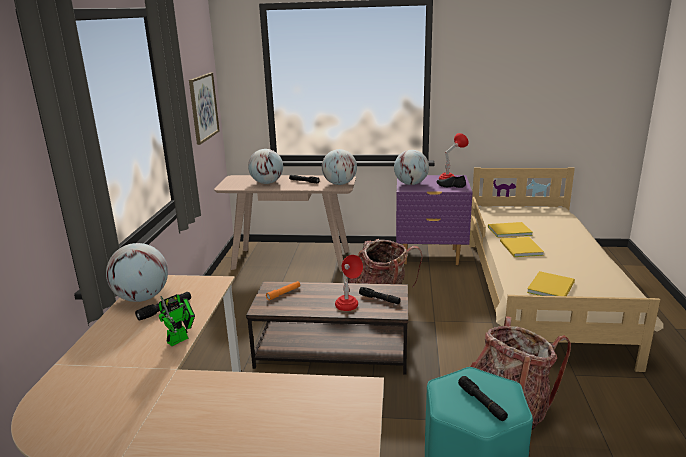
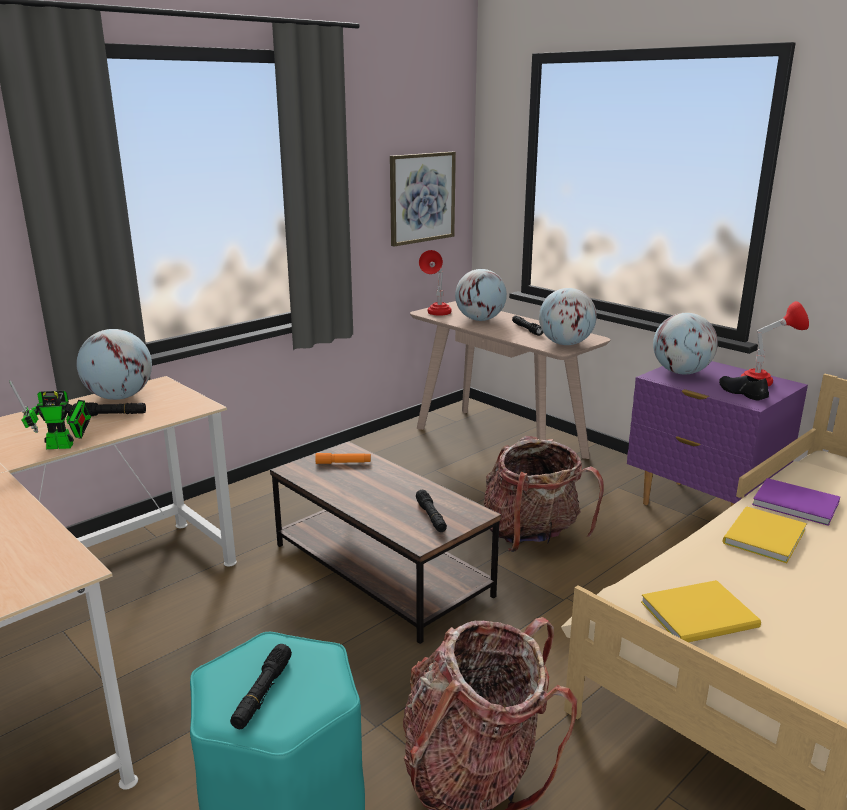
camera: 40 degrees right, 0 degrees up
red table lamp [335,255,363,311] -> red table lamp moved to [419,250,452,316]
yellow book [488,222,533,238] -> purple book [752,478,840,526]

